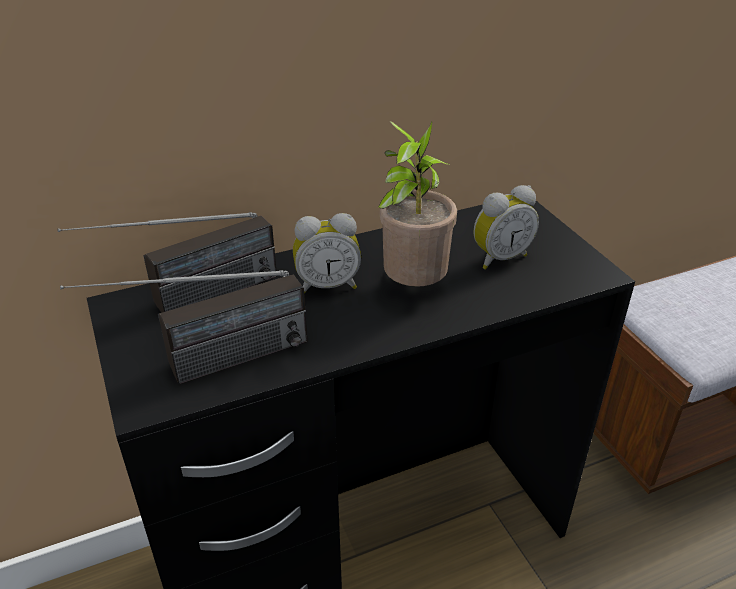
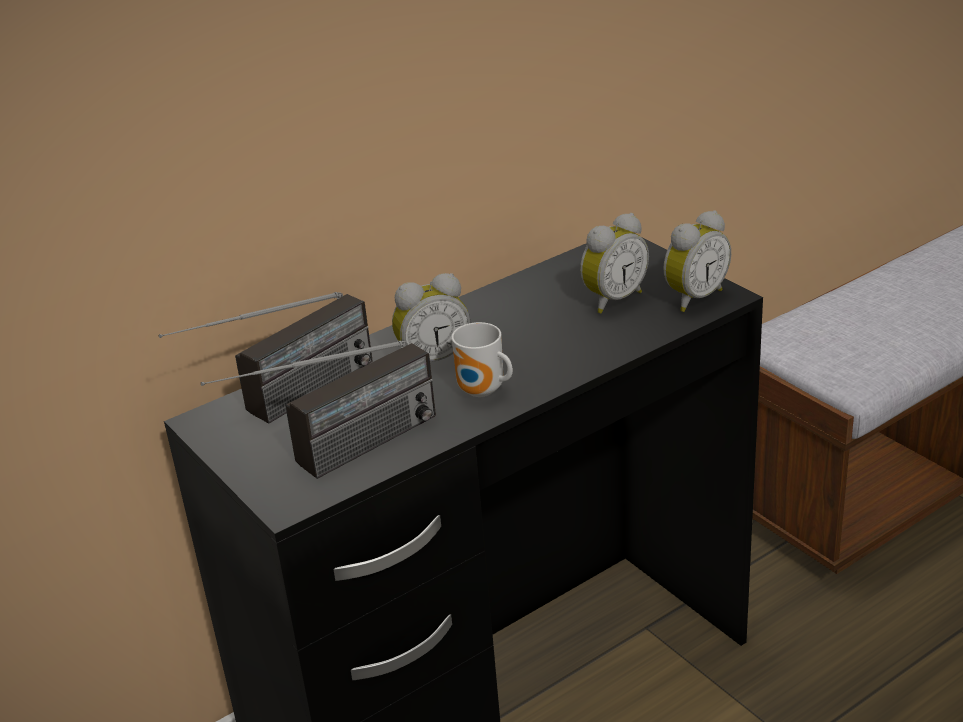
camera: 10 degrees left, 5 degrees down
potted plant [378,121,457,287] -> none
none -> mug [452,322,513,397]
none -> alarm clock [663,210,731,312]

